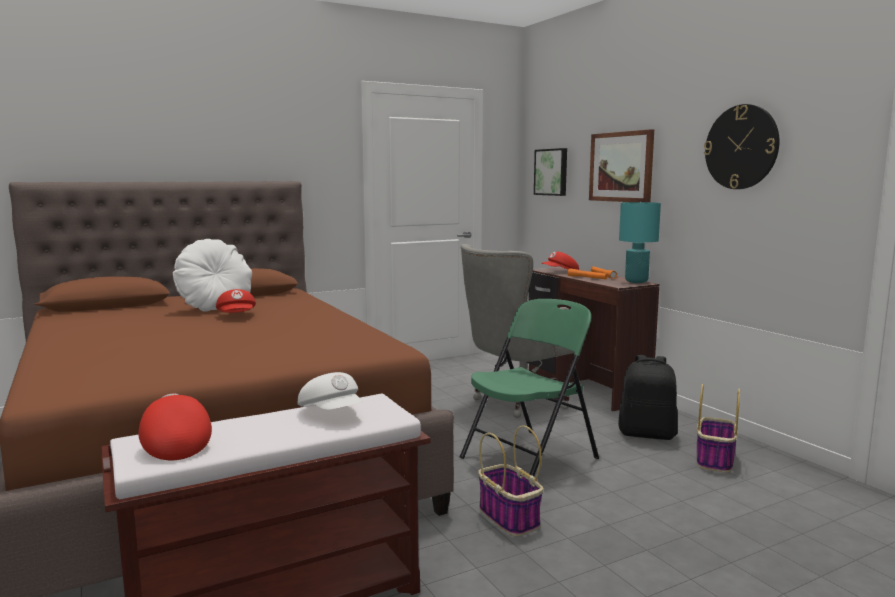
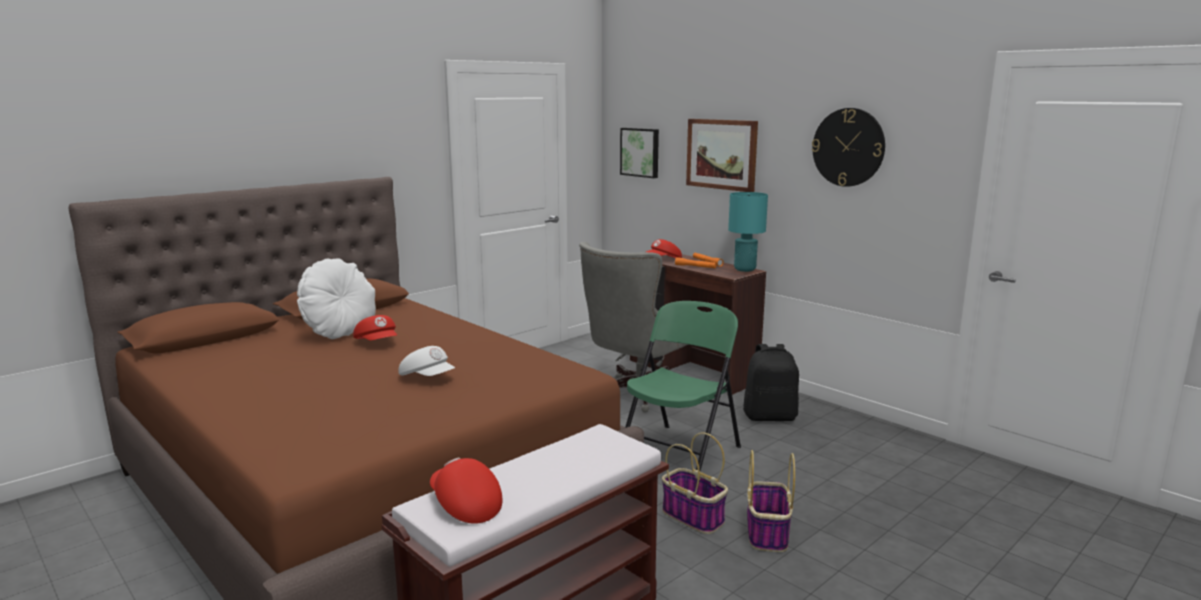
camera: 15 degrees left, 5 degrees up
white cap [298,372,363,410] -> white cap moved to [399,346,455,376]
basket [697,384,740,473] -> basket moved to [747,450,795,552]

